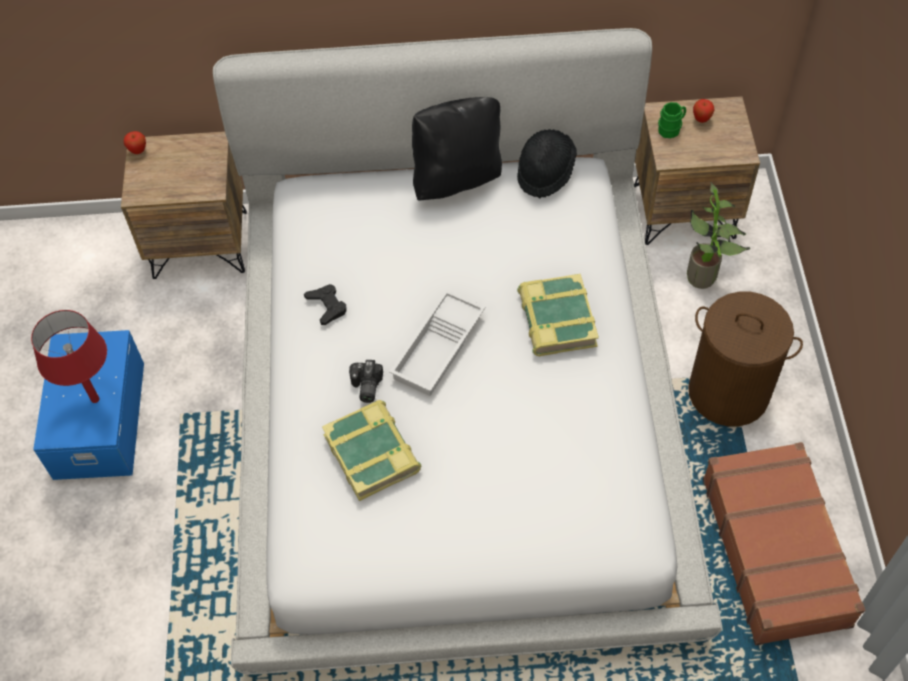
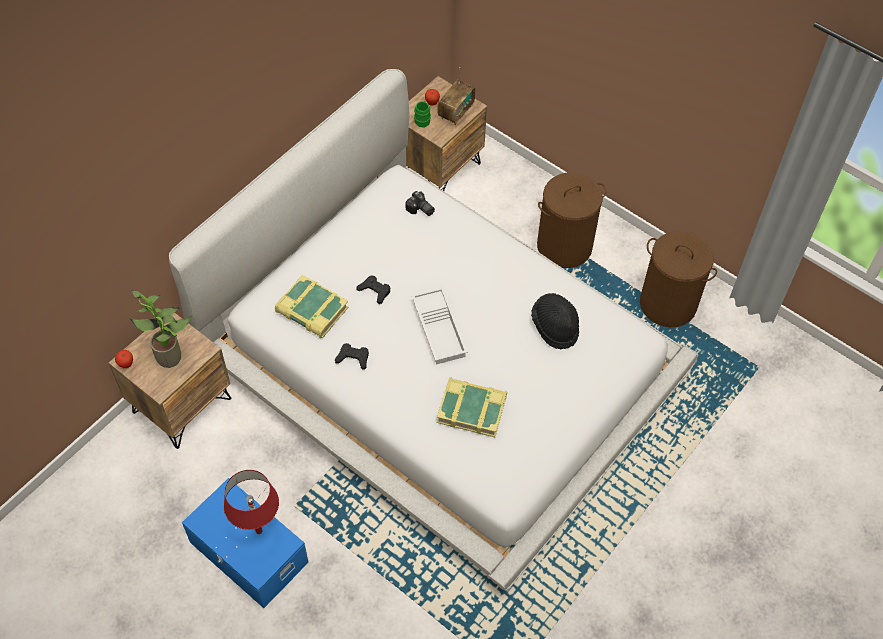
camera: 50 degrees left, 0 degrees up
camera [349,360,383,403] -> camera moved to [406,191,435,216]
black pillow [412,97,502,201] -> none
black hat [517,129,577,198] -> black hat moved to [531,293,579,349]
book [517,274,599,356] -> book moved to [275,275,349,338]
potted plant [687,182,750,289] -> potted plant moved to [130,290,192,368]
brown suitcase [703,442,865,645] -> brown laundry basket [640,230,717,327]
none -> black game controller [356,275,390,304]
none -> radio [438,67,475,125]

